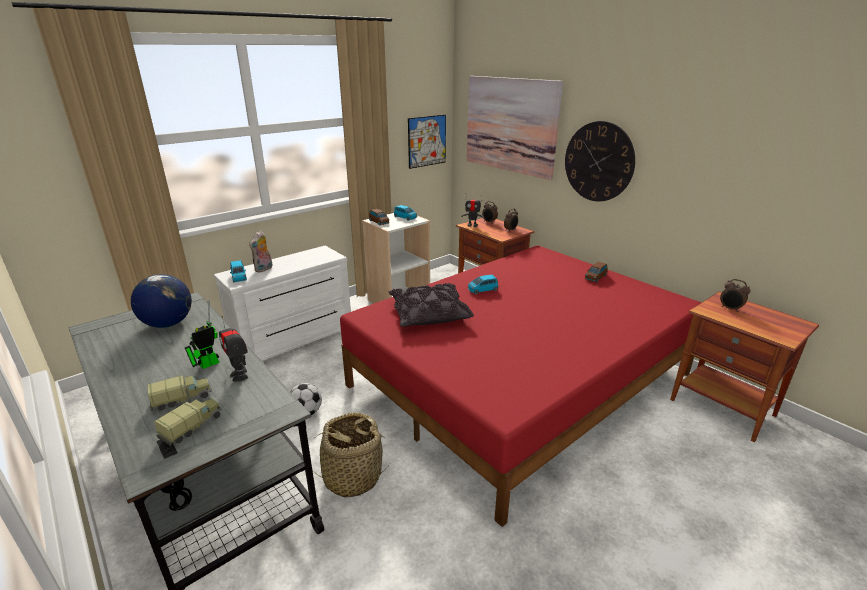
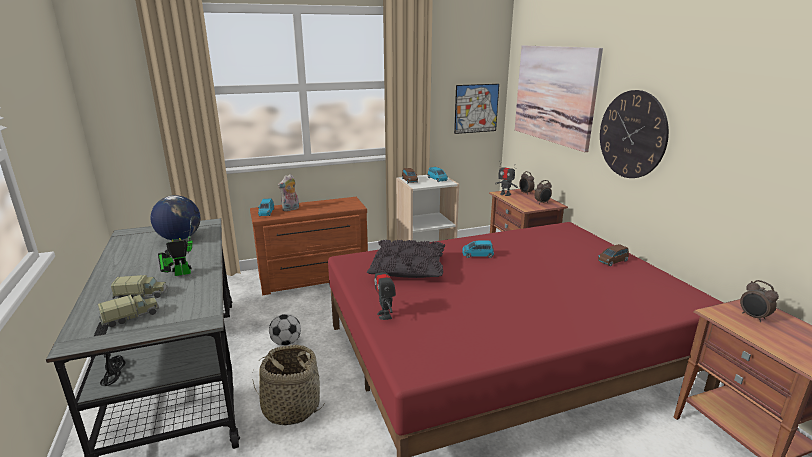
camera: 20 degrees right, 5 degrees down
white dresser [214,246,351,361] -> brown dresser [250,197,368,295]
toy robot [219,316,248,382] -> toy robot moved to [374,261,396,320]

